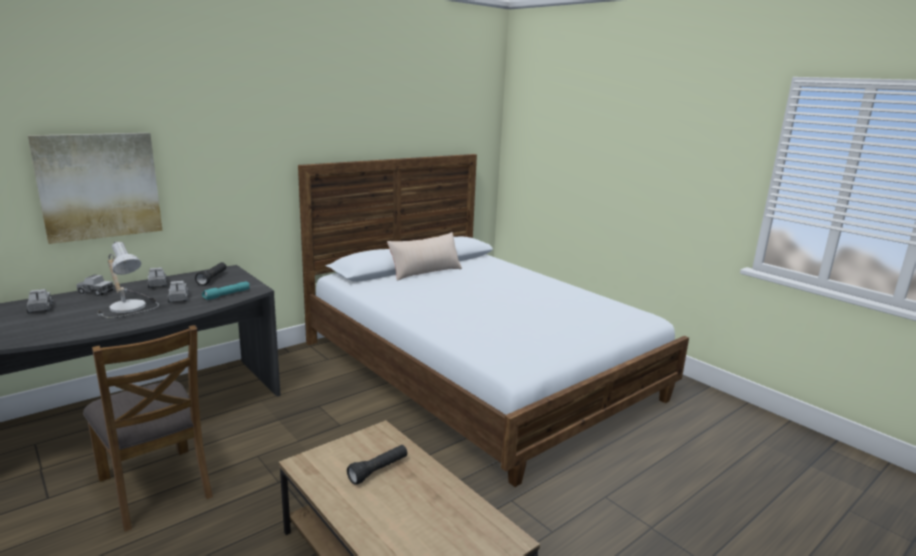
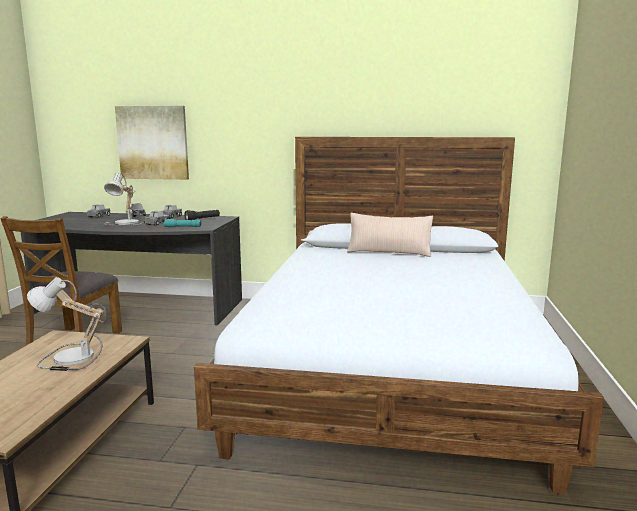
camera: 50 degrees right, 5 degrees down
black flashlight [347,445,407,485] -> table lamp [27,277,107,371]

